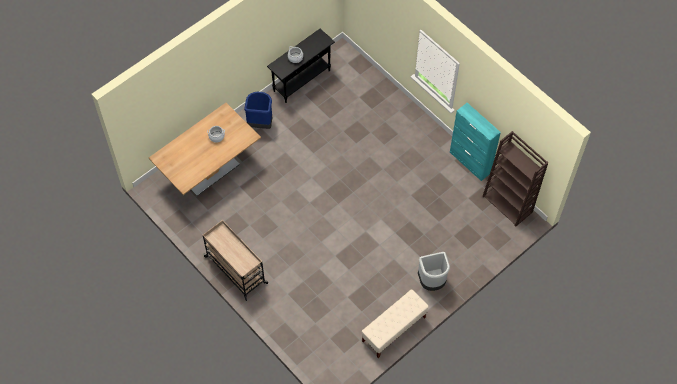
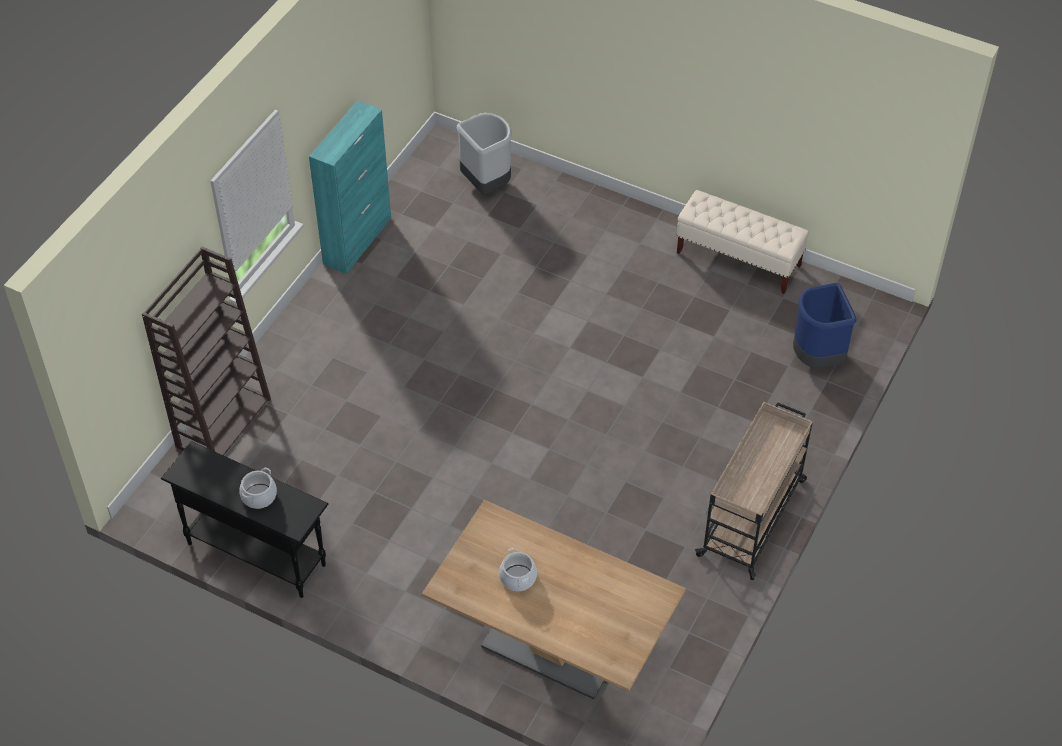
camera: 110 degrees left, 10 degrees down
blue trash can [244,92,272,129] -> blue trash can moved to [793,283,856,368]
grey trash can [418,252,450,291] -> grey trash can moved to [456,113,512,195]
brown bookcase [483,131,548,227] -> brown bookcase moved to [142,247,271,456]

